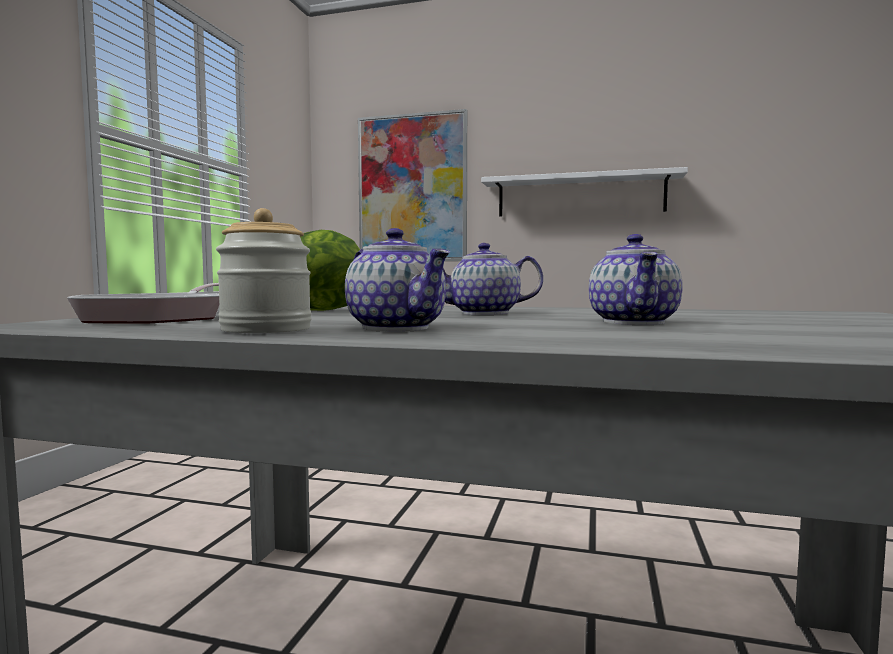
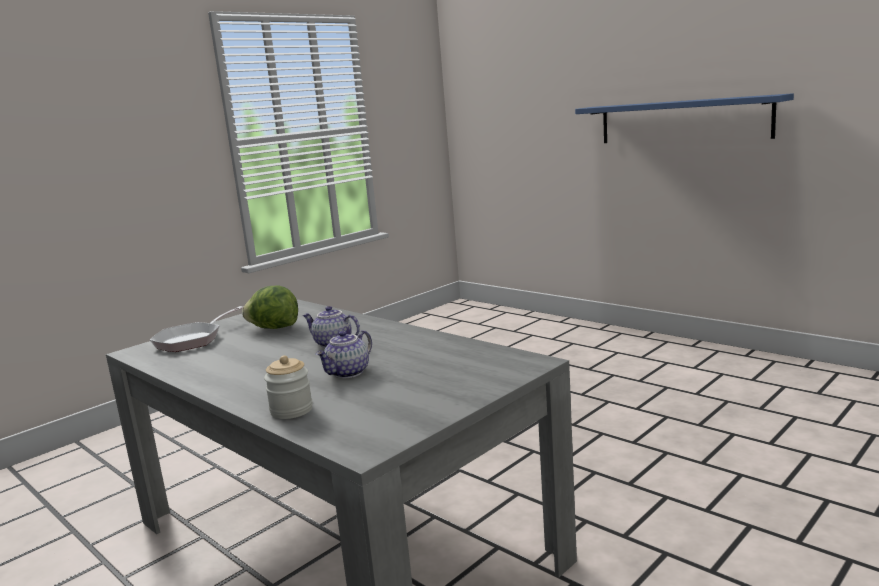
camera: 30 degrees right, 10 degrees up
jar [216,208,312,333] -> jar moved to [264,355,313,419]
teapot [345,228,450,331] -> none
picture [358,109,467,261] -> none
white shelf [481,167,688,216] -> blue shelf [575,93,794,143]

